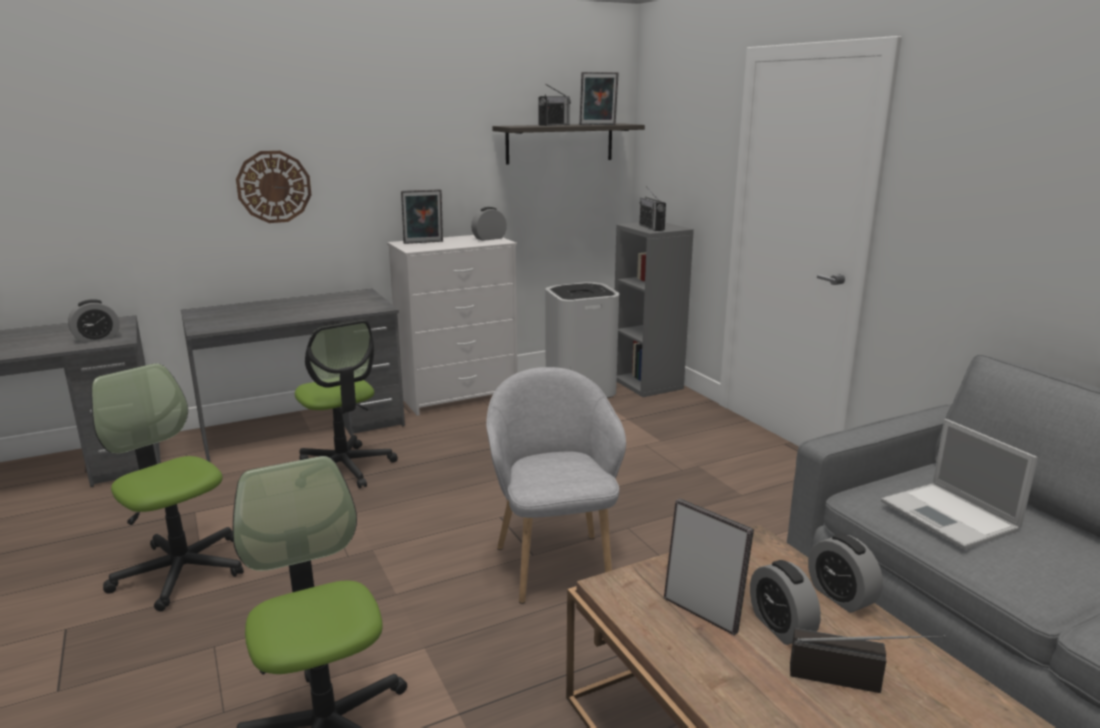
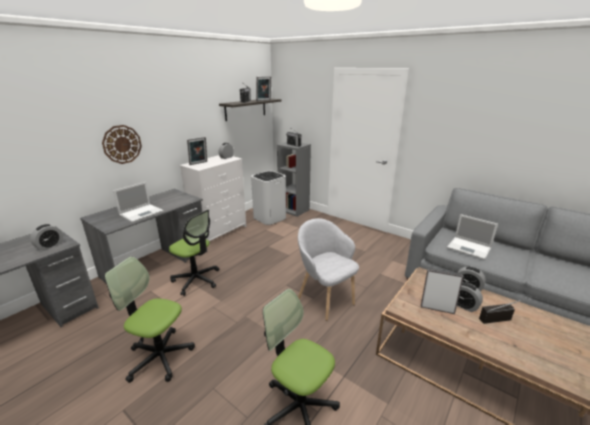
camera: 25 degrees left, 5 degrees up
none -> laptop [113,182,164,223]

